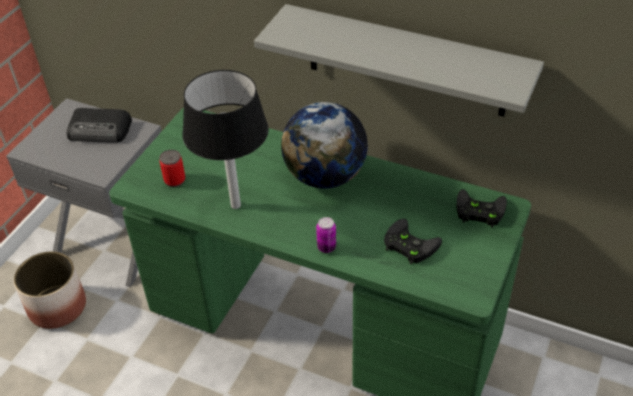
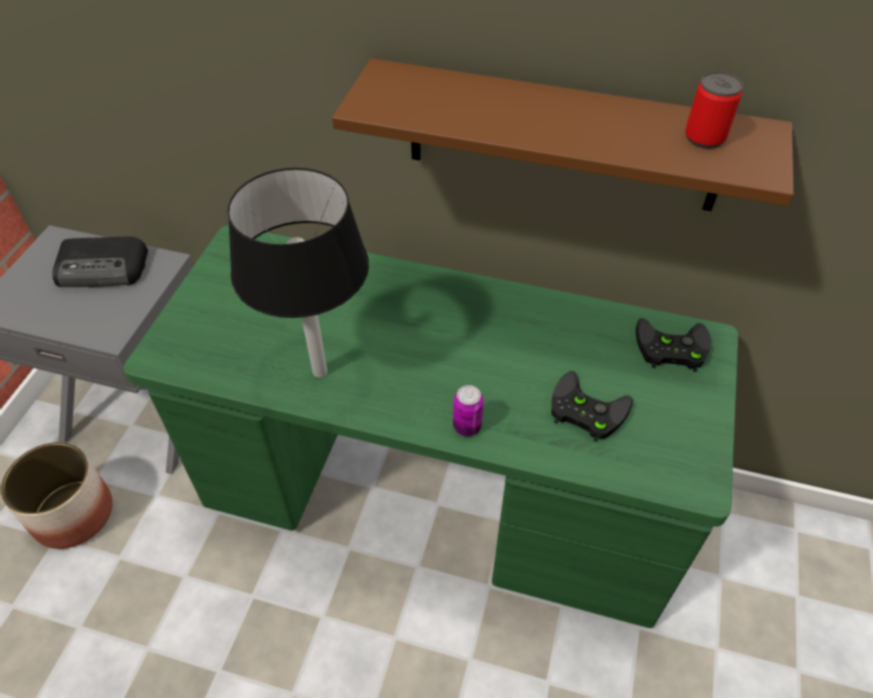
camera: 10 degrees left, 5 degrees up
can [160,150,185,187] -> can moved to [685,72,743,149]
grey shelf [254,4,544,117] -> brown shelf [332,58,794,211]
globe [281,102,368,189] -> none

